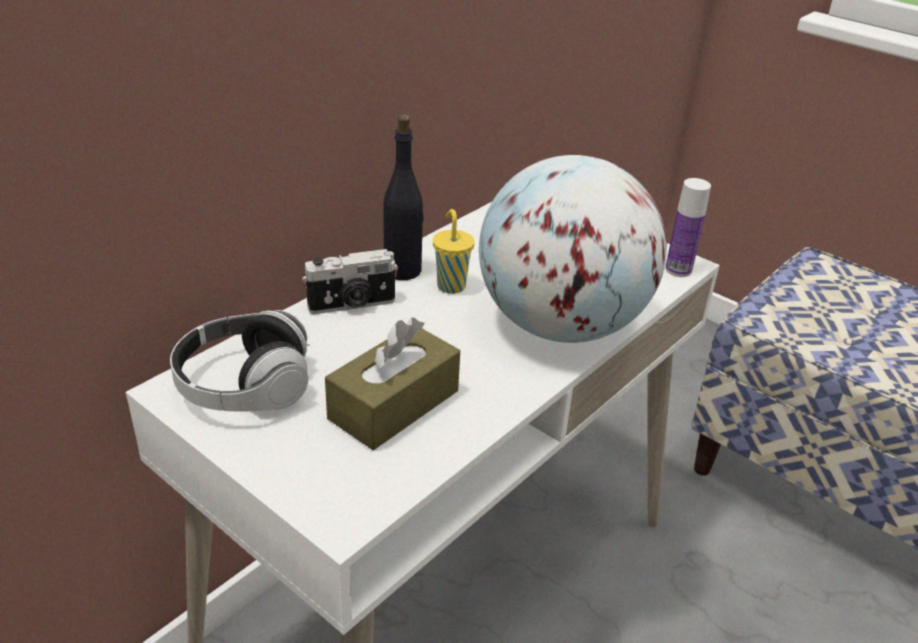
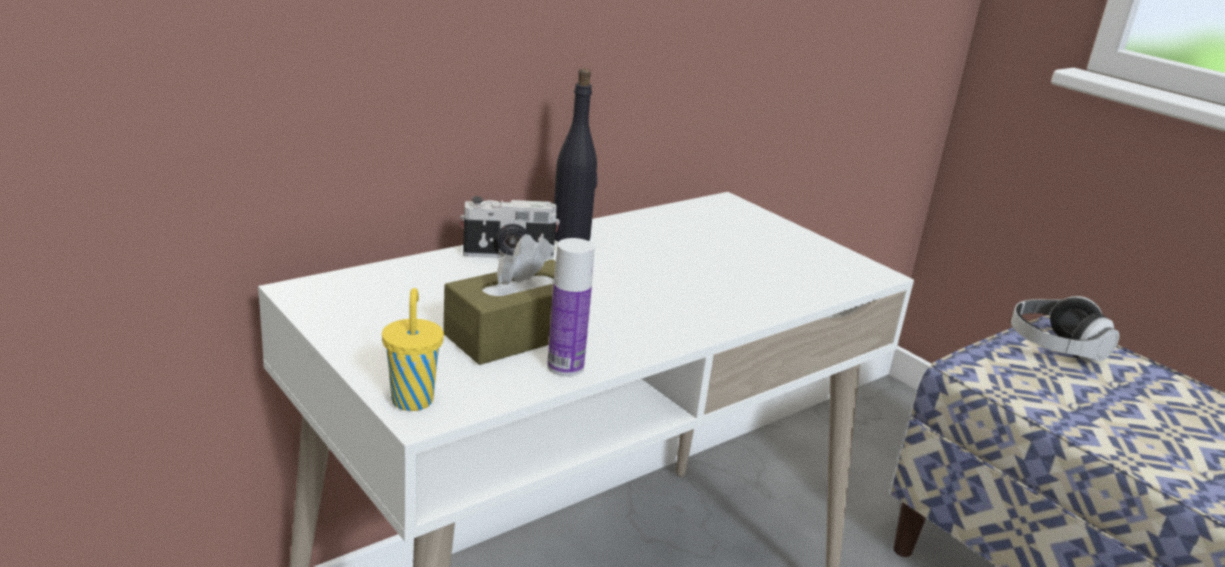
camera: 10 degrees right, 10 degrees down
headphones [170,310,310,411] -> headphones moved to [1011,296,1119,362]
yellow cup [433,209,475,294] -> yellow cup moved to [382,288,444,411]
globe [479,155,667,343] -> none
bottle [665,178,711,277] -> bottle moved to [547,238,594,376]

